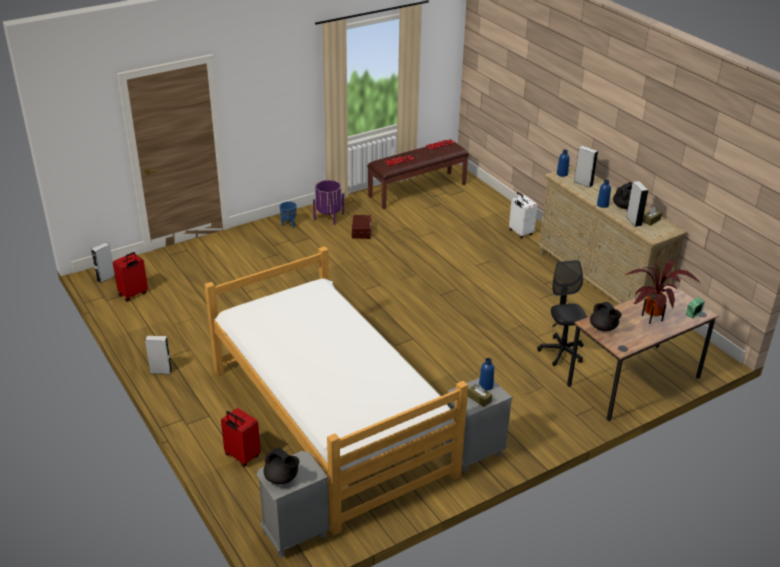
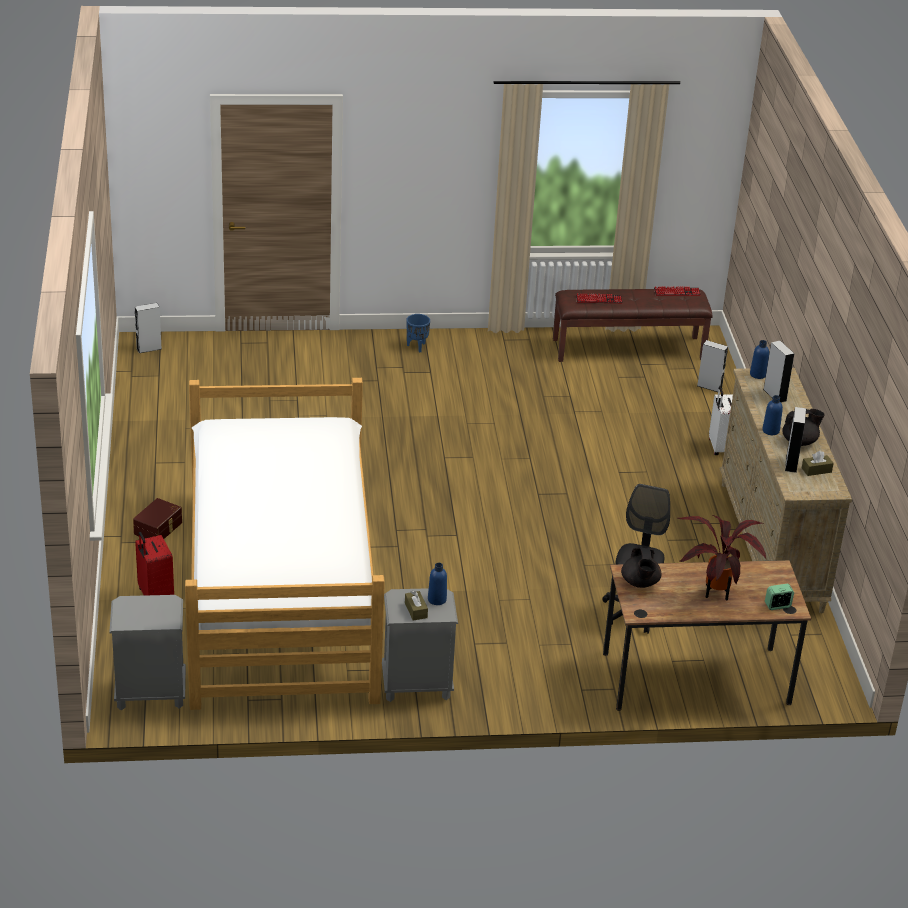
camera: 25 degrees right, 0 degrees up
red suitcase [113,252,148,302] -> none
grey speaker [145,336,172,374] -> grey speaker moved to [697,340,728,392]
black teapot [264,448,299,484] -> none
purple planter [313,180,344,225] -> none
brown storage box [352,215,373,239] -> brown storage box moved to [133,498,182,539]

